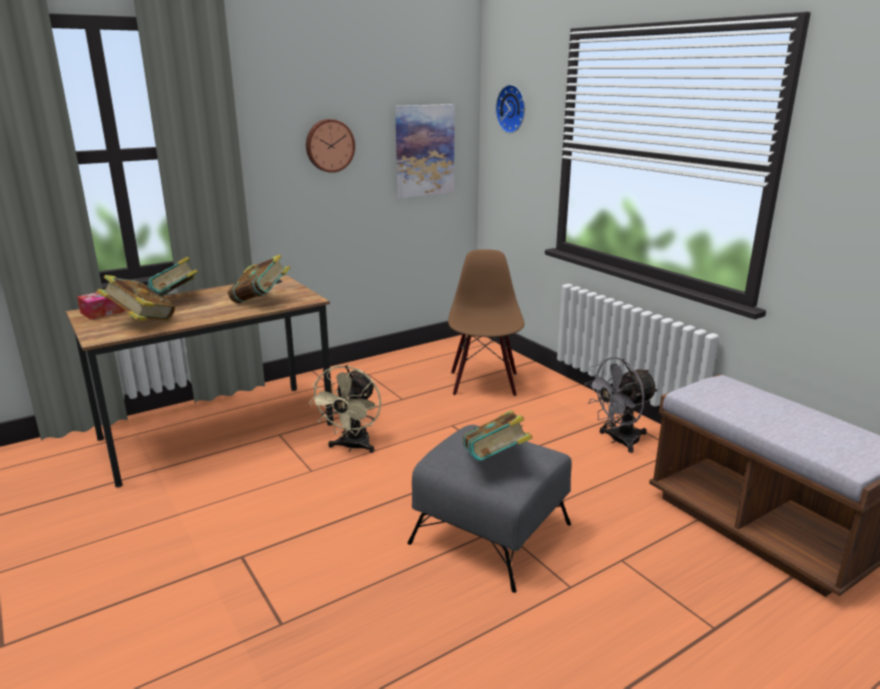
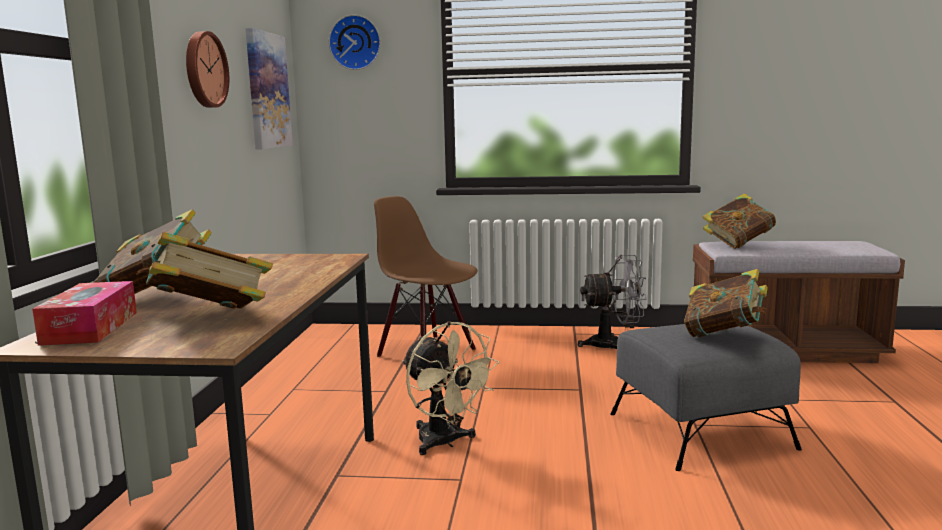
camera: 50 degrees left, 10 degrees down
book [228,254,290,303] -> book moved to [703,193,776,249]
grey fan [585,357,658,453] -> grey fan turned 105 degrees counterclockwise [578,255,647,349]

